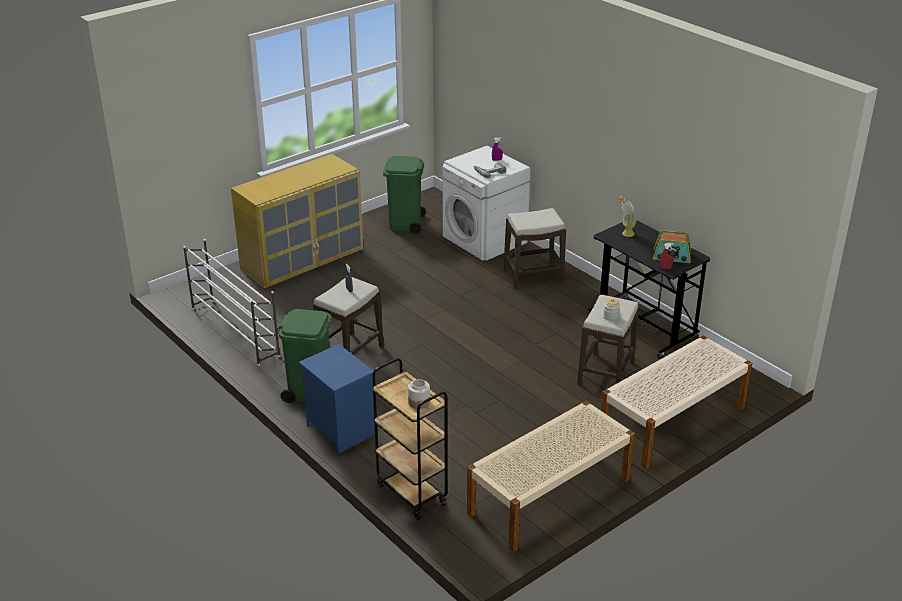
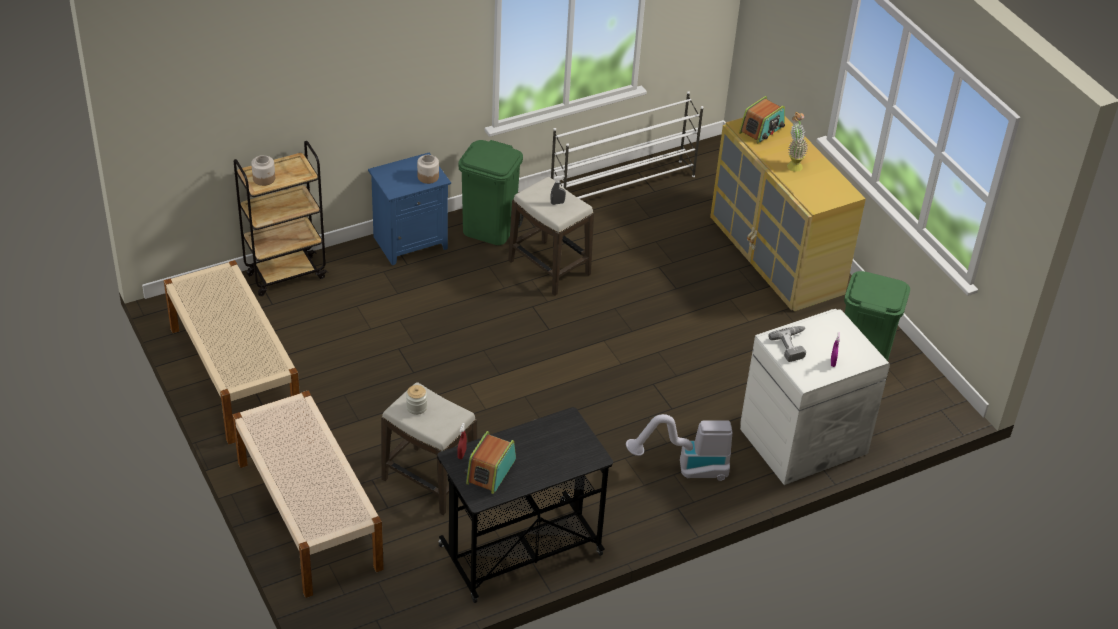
camera: 100 degrees right, 10 degrees up
stool [504,208,566,289] -> vacuum cleaner [626,414,732,481]
potted plant [618,195,637,237] -> potted plant moved to [787,112,808,172]
none -> jar [417,155,439,184]
none -> radio [739,96,785,143]

